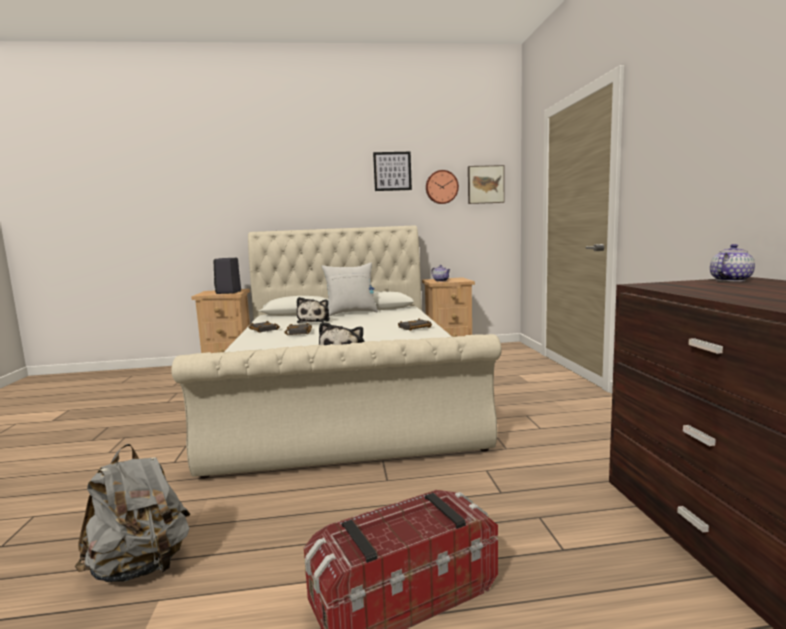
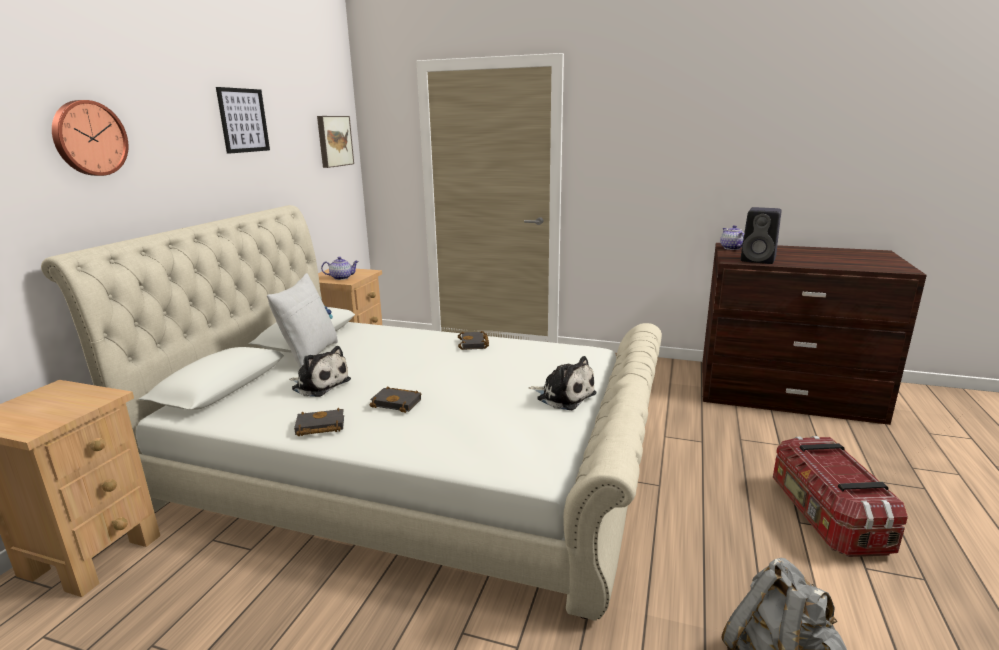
camera: 65 degrees left, 10 degrees up
black speaker [214,258,241,294] -> black speaker moved to [741,207,781,264]
wall clock [426,170,459,204] -> wall clock moved to [52,100,129,176]

